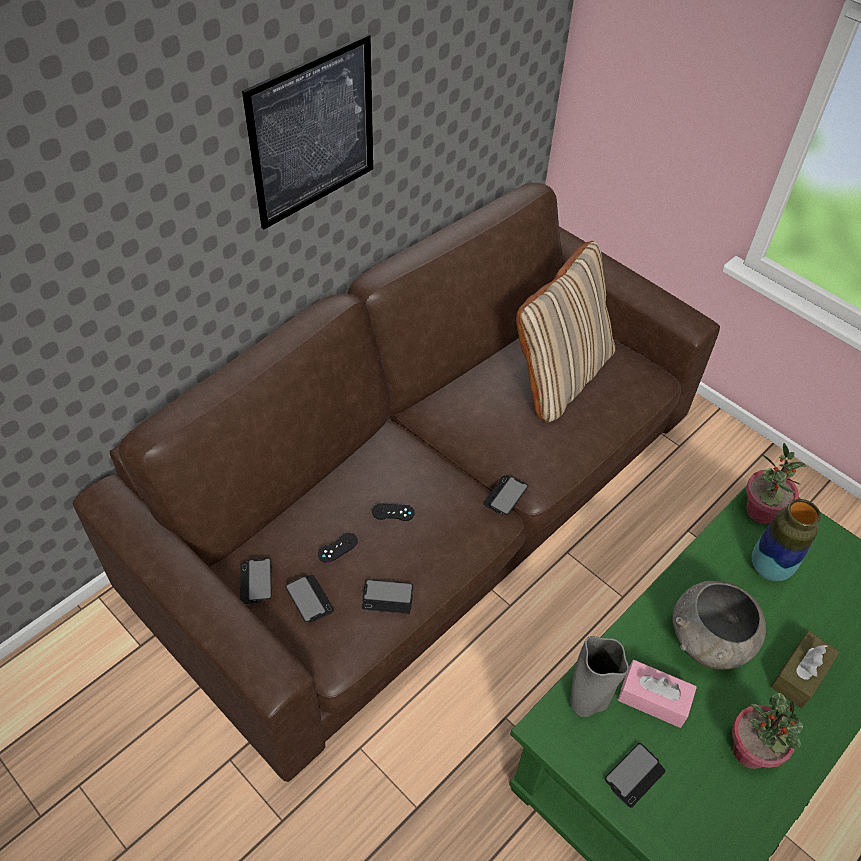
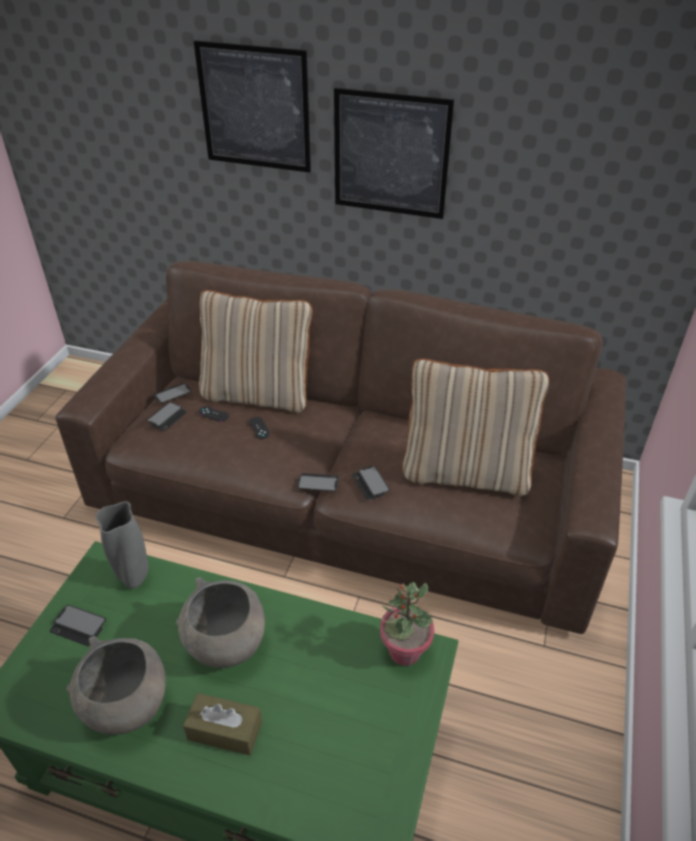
camera: 65 degrees right, 10 degrees down
phone [362,579,413,614] -> phone moved to [352,466,390,500]
pink tissue box [618,660,697,728] -> none
potted plant [732,693,803,769] -> grey bowl [67,636,166,735]
vase [752,499,821,581] -> none
none -> picture [194,40,311,173]
none -> beige pillow [199,290,313,413]

